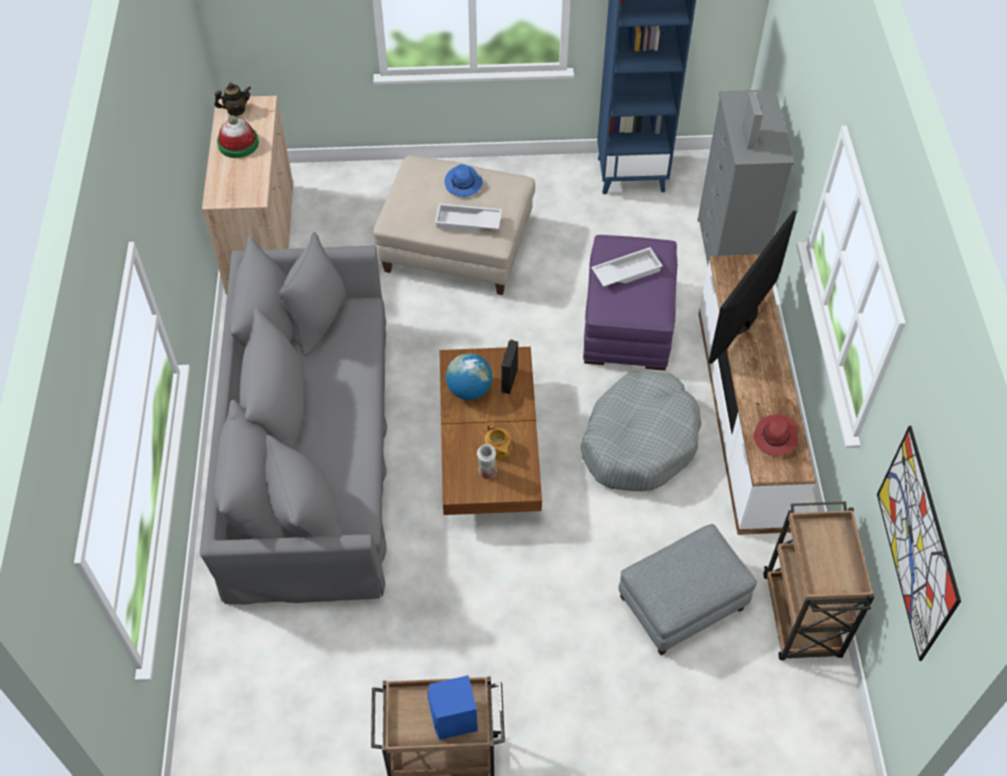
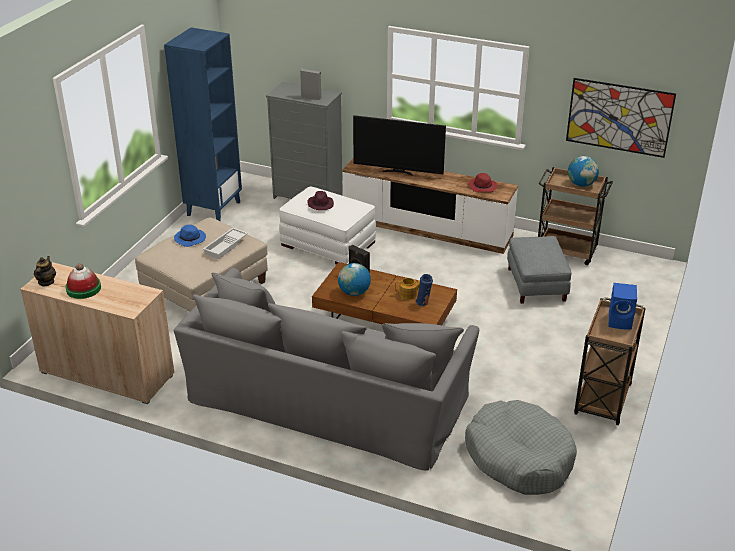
camera: 65 degrees left, 20 degrees down
white vase [477,444,497,479] -> blue vase [416,274,433,306]
grey dog bed [581,370,702,492] -> grey dog bed moved to [465,400,577,495]
purple ottoman [583,235,677,371] -> white ottoman [279,186,376,265]
white tray [591,247,663,287] -> purple hat [307,191,334,210]
television [708,210,797,364] -> television turned 45 degrees counterclockwise [353,115,446,176]
none -> globe [568,156,599,187]

